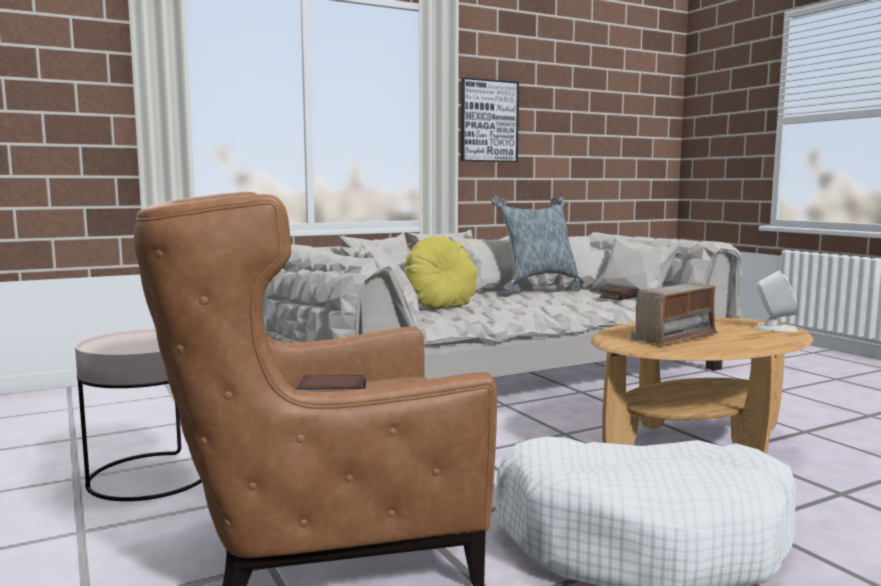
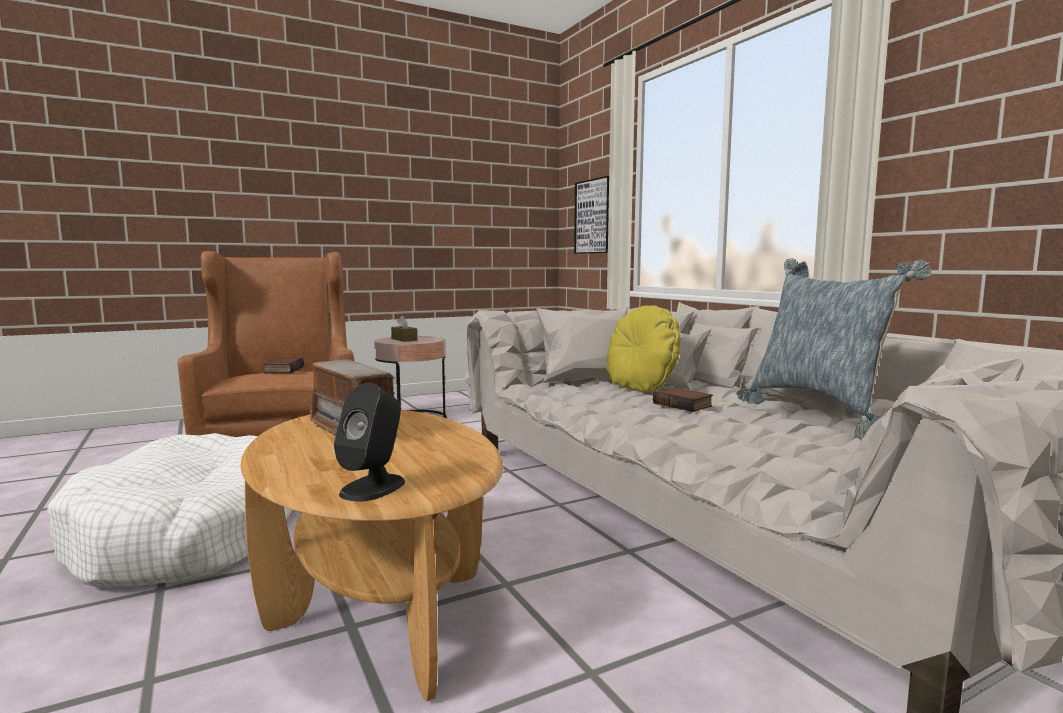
camera: 90 degrees right, 0 degrees up
picture [460,78,519,162] -> picture moved to [574,176,609,254]
book [600,286,639,300] -> book moved to [653,387,713,412]
white speaker [755,271,798,332] -> black speaker [334,383,405,502]
none -> brown tissue box [391,316,417,342]

